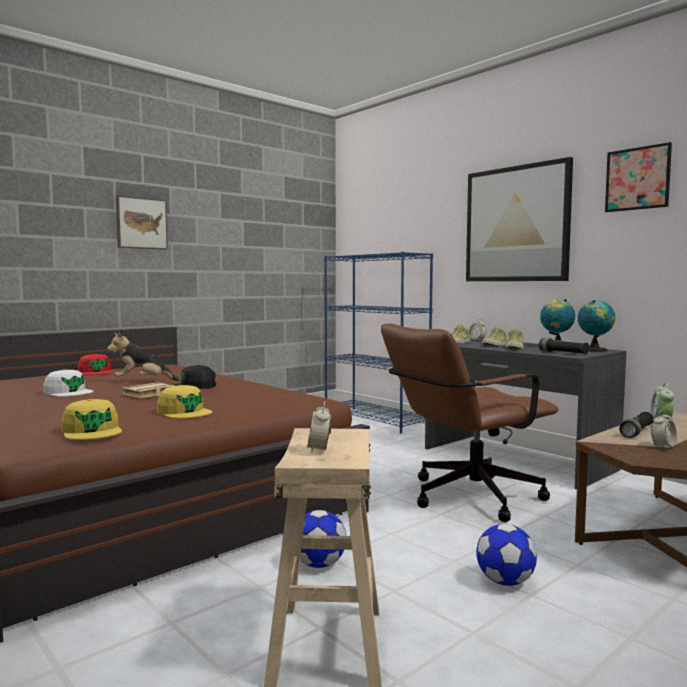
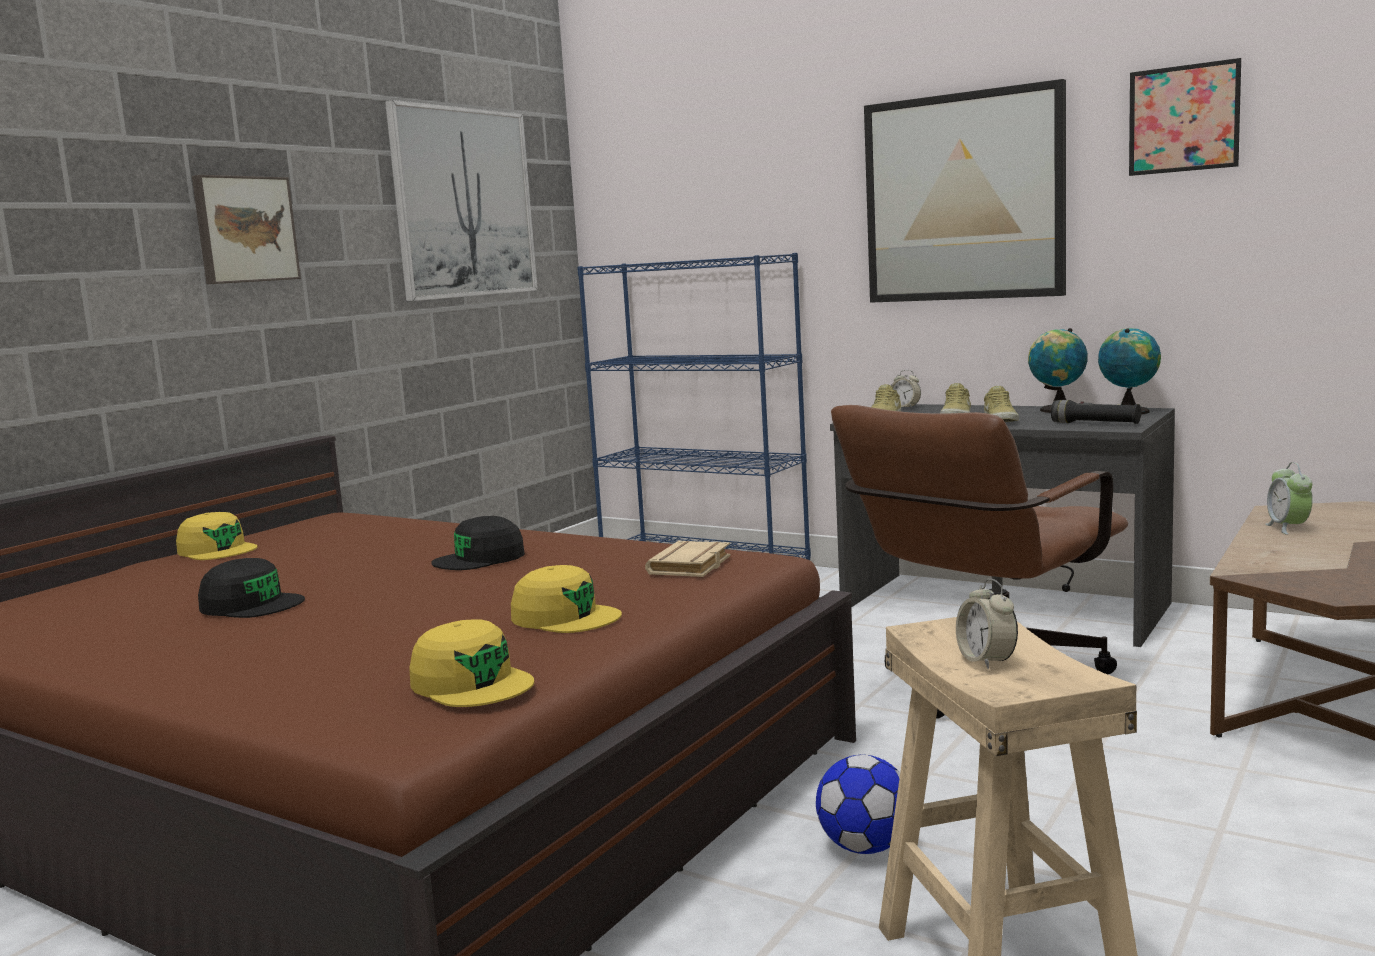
camera: 15 degrees left, 5 degrees up
white cap [44,369,93,397] -> black cap [198,558,305,618]
red cap [78,354,114,375] -> yellow cap [176,512,258,560]
plush toy [107,332,180,381] -> none
beige book [121,382,175,399] -> beige book moved to [645,541,731,577]
football [476,524,537,586] -> none
black flashlight [619,412,654,438] -> none
alarm clock [651,410,677,449] -> none
none -> picture [385,100,538,301]

